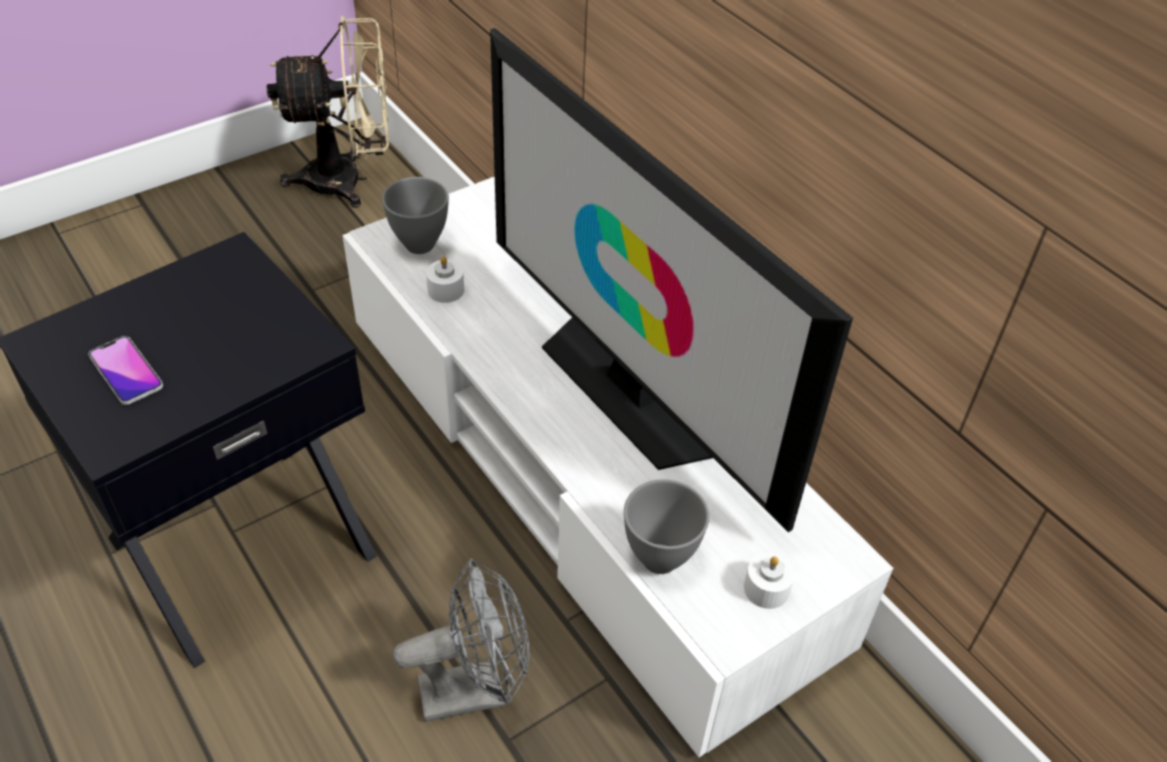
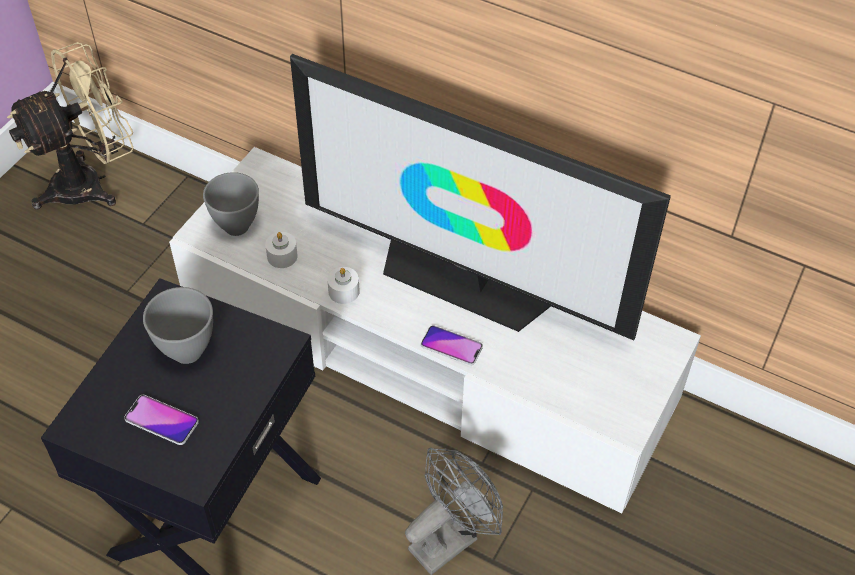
camera: 25 degrees left, 5 degrees up
grey bowl [624,479,709,574] -> grey bowl moved to [143,287,213,364]
white candle [744,552,795,609] -> white candle moved to [327,267,360,304]
none -> phone [421,326,483,365]

